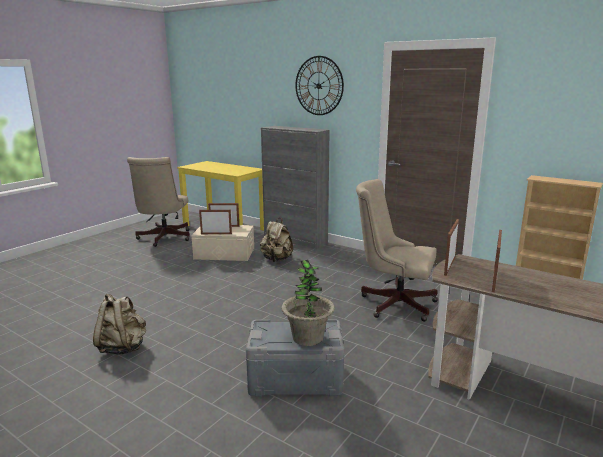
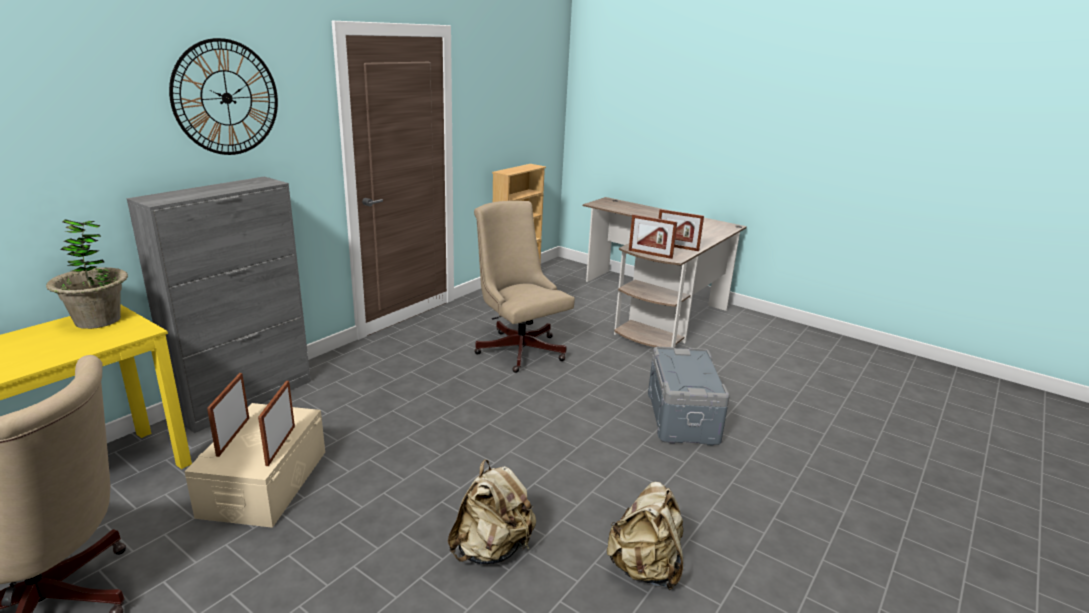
camera: 90 degrees left, 5 degrees up
beige backpack [260,218,293,262] -> beige backpack moved to [448,460,536,564]
potted plant [281,260,335,346] -> potted plant moved to [46,219,128,329]
beige office chair [356,179,438,322] -> beige office chair turned 120 degrees clockwise [474,201,575,373]

